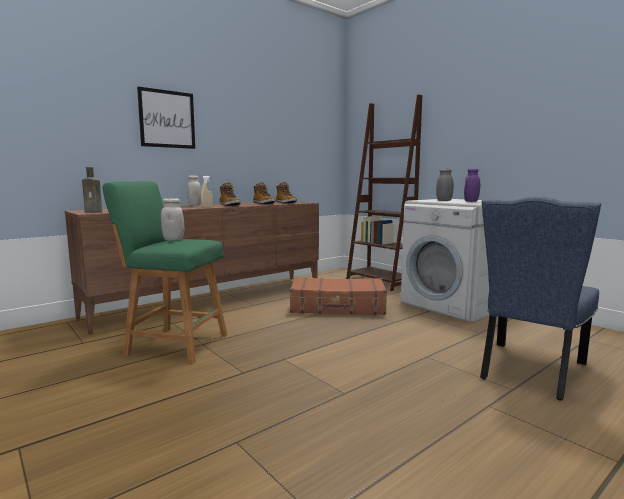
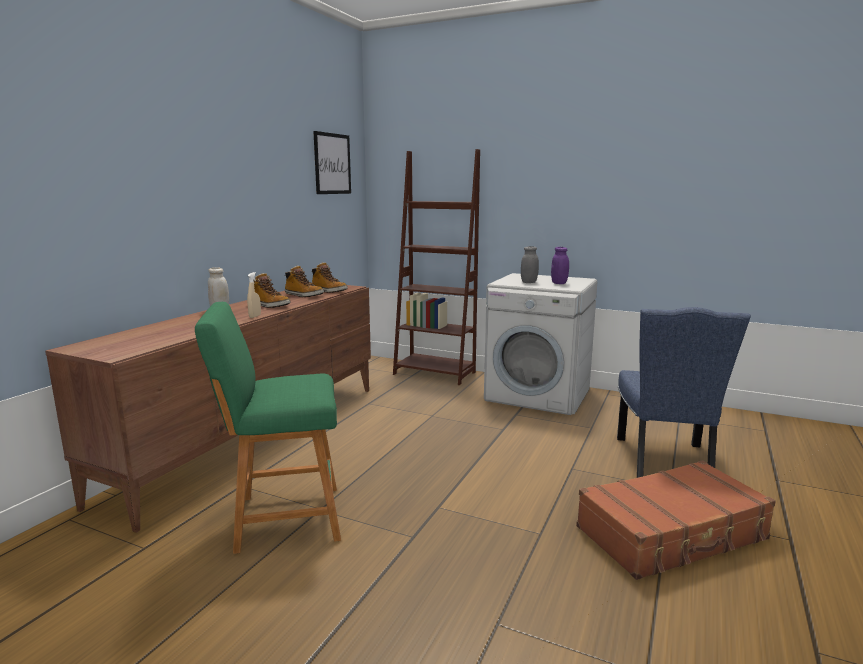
camera: 25 degrees left, 5 degrees up
brown bottle [82,167,102,213] -> none
picture [137,87,195,149] -> picture moved to [313,131,351,194]
white jar [161,198,184,241] -> none
brown suitcase [290,277,387,315] -> brown suitcase moved to [576,460,776,580]

